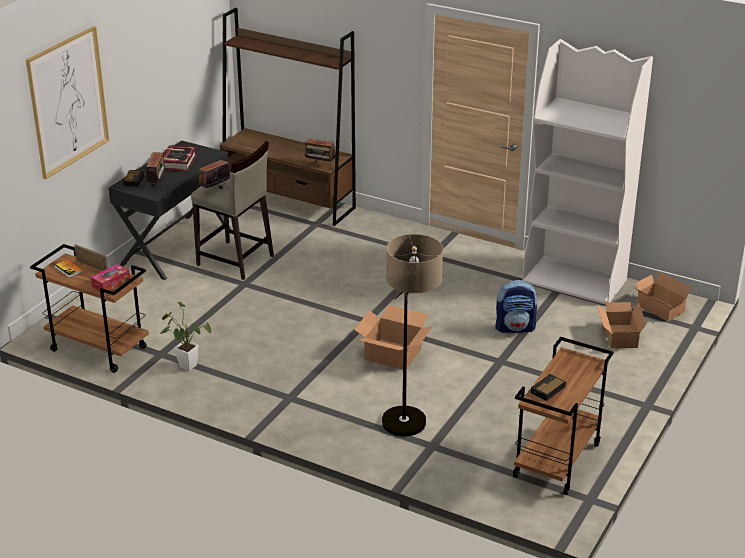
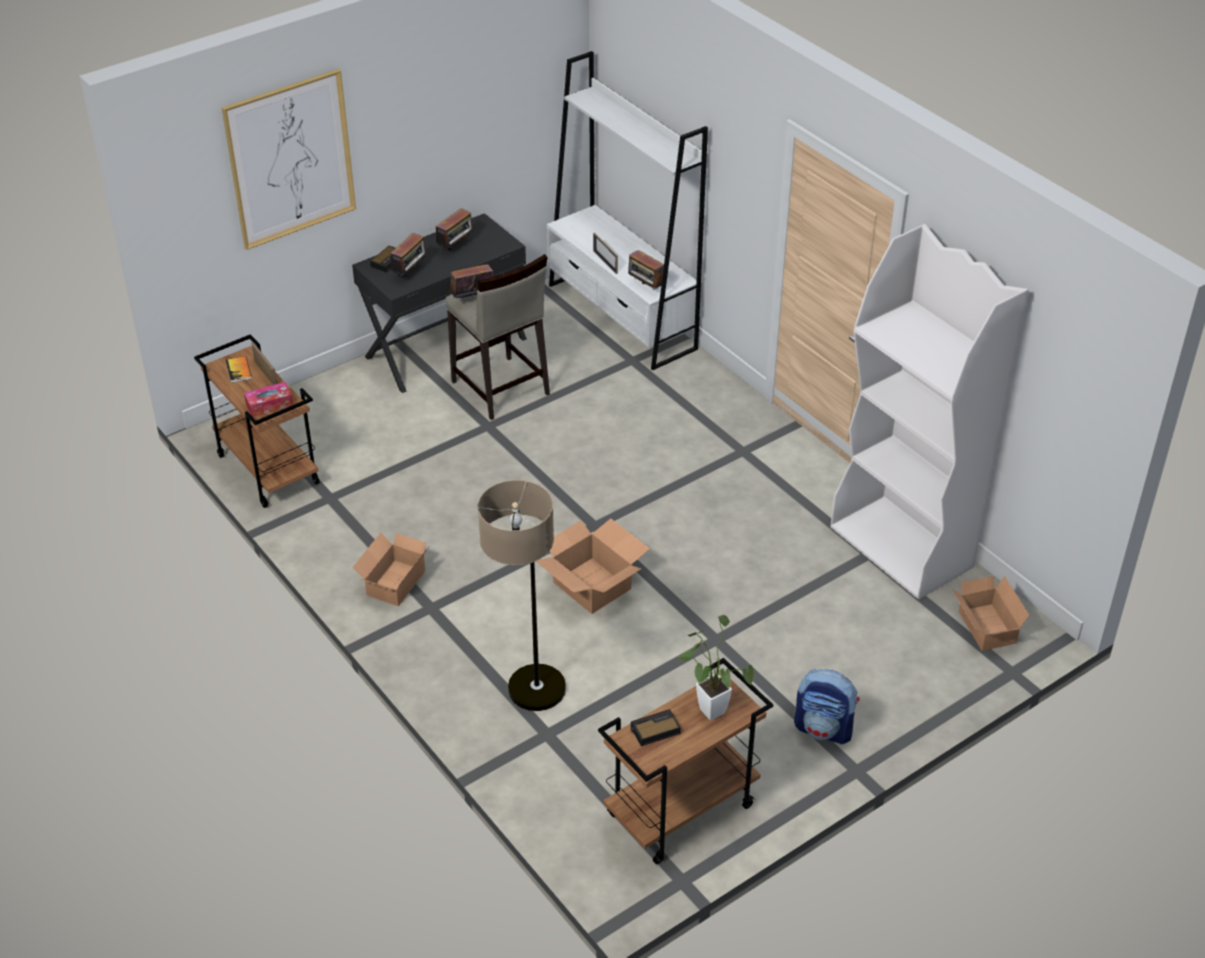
camera: 25 degrees right, 10 degrees up
potted plant [160,302,211,371] -> potted plant moved to [679,615,754,720]
book [163,145,197,172] -> radio [436,208,476,253]
brown bookcase [220,8,356,226] -> white bookcase [547,51,708,370]
backpack [495,280,538,333] -> backpack moved to [794,669,860,744]
cardboard box [597,302,646,348] -> cardboard box moved to [353,533,429,606]
none -> picture frame [593,233,618,274]

